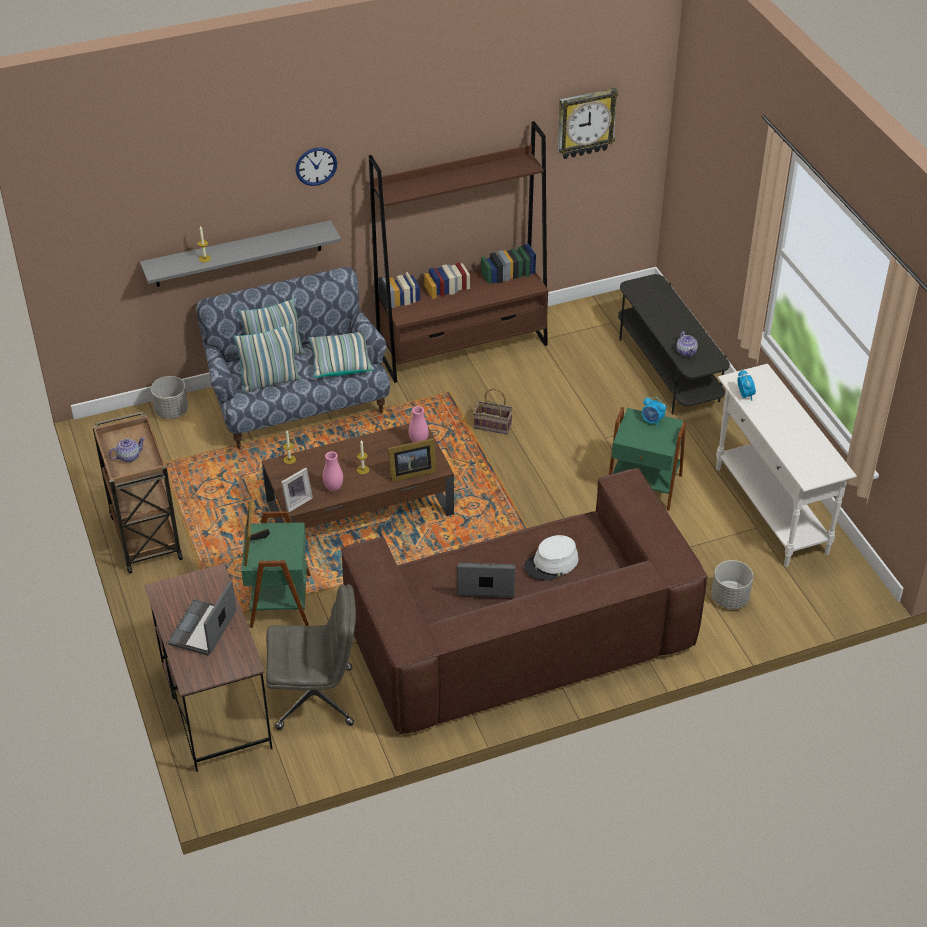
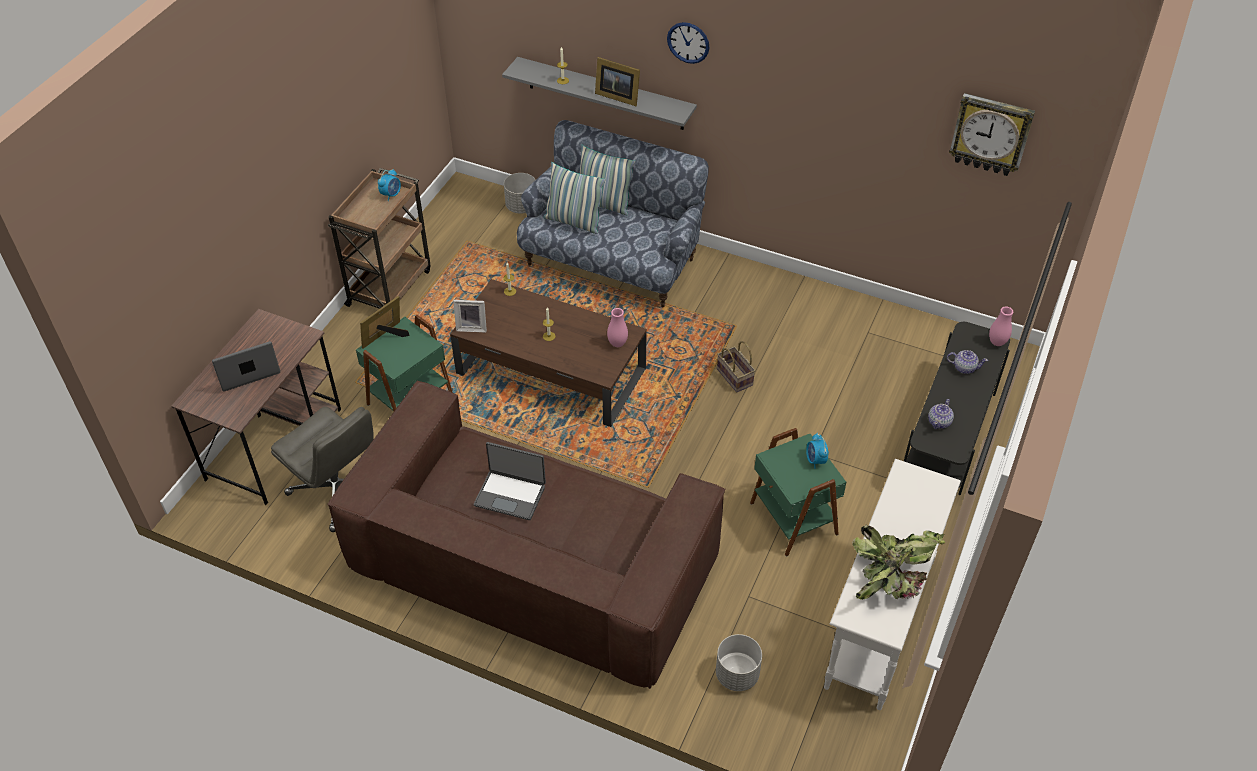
camera: 45 degrees right, 5 degrees up
teapot [109,437,145,462] -> teapot moved to [947,350,988,374]
pillow [308,332,374,377] -> none
pink vase [322,451,343,491] -> pink vase moved to [989,307,1013,346]
brown bookcase [369,121,548,383] -> none
picture frame [388,438,437,482] -> picture frame moved to [595,57,640,106]
laptop [457,563,515,598] -> laptop turned 150 degrees clockwise [474,442,546,520]
white hat [524,535,578,581] -> none
alarm clock [737,369,756,401] -> alarm clock moved to [378,169,401,201]
none -> potted plant [852,524,945,600]

